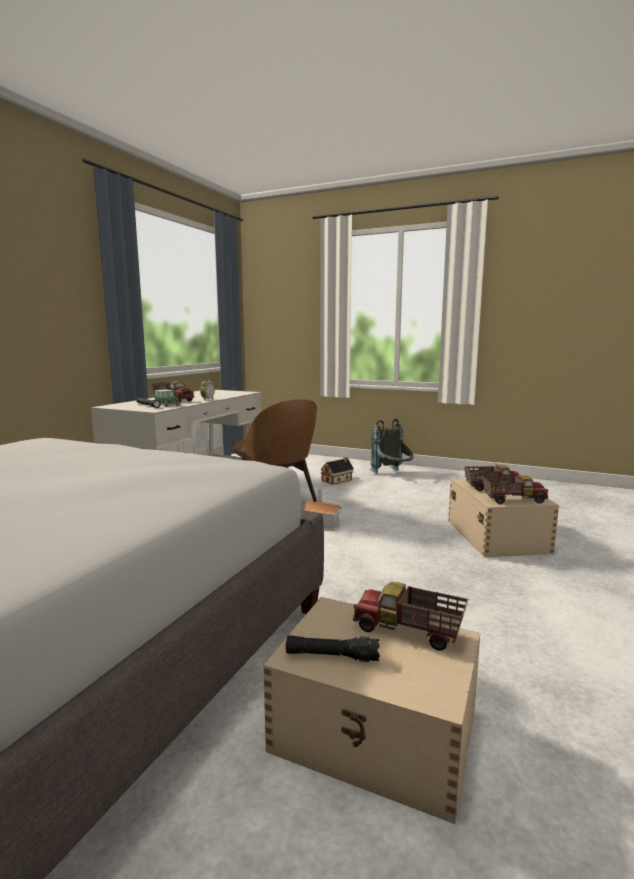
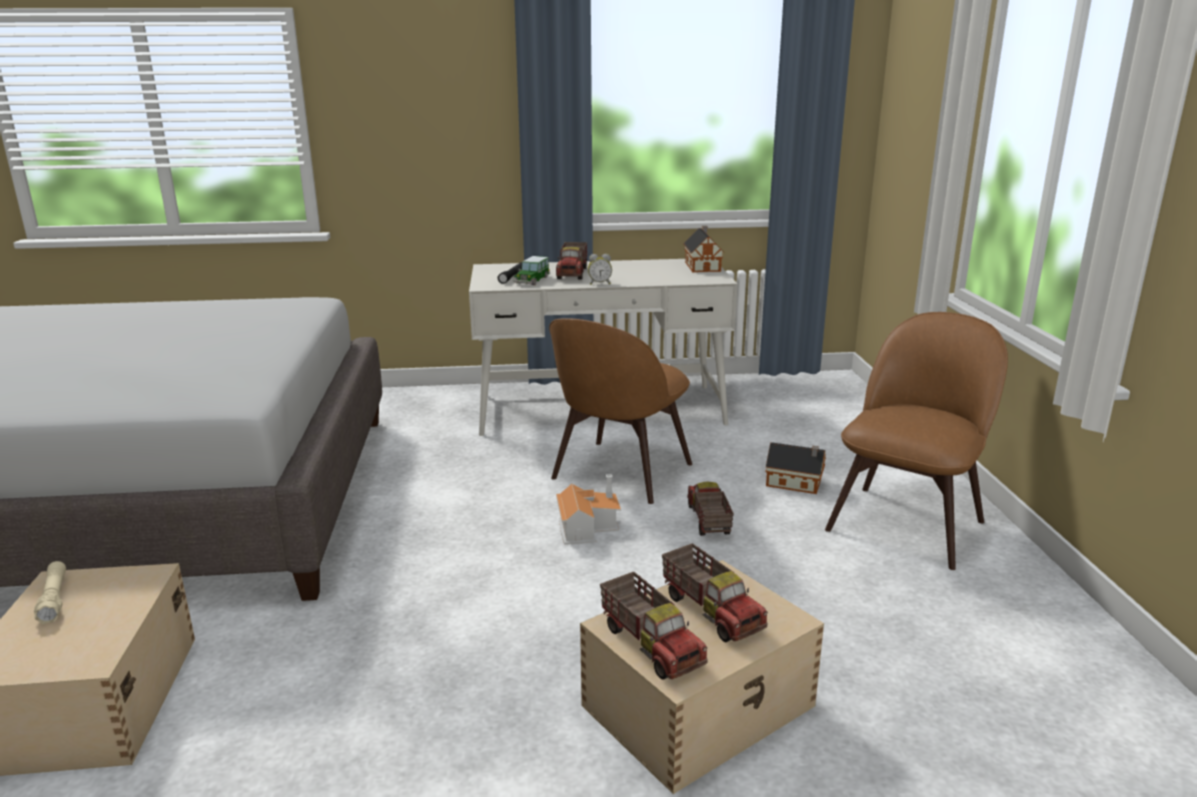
camera: 60 degrees right, 10 degrees up
black flashlight [286,635,380,662] -> beige flashlight [34,561,66,625]
toy truck [353,582,468,651] -> toy truck moved to [687,481,734,536]
grey backpack [369,419,414,474] -> brown chair [825,312,1008,570]
none -> toy house [683,226,725,272]

